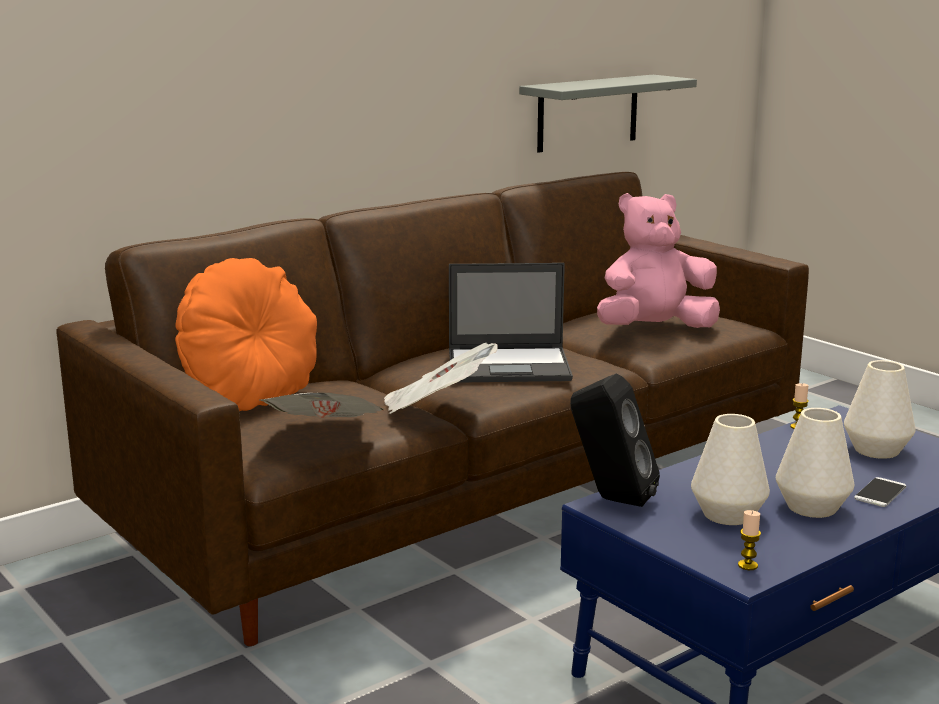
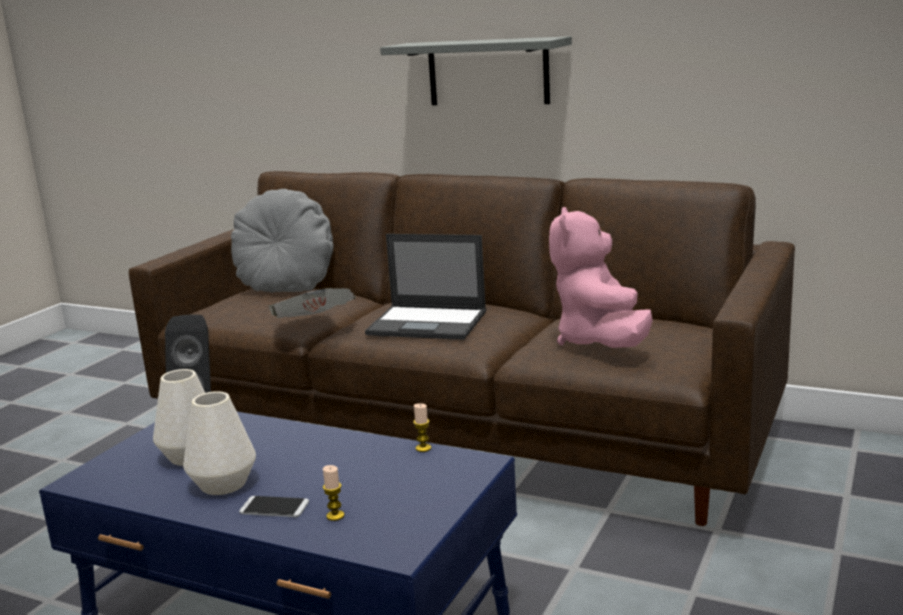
camera: 65 degrees right, 0 degrees up
orange pillow [175,258,317,411] -> grey pillow [231,189,334,293]
newspaper [260,393,383,418] -> none
laptop [449,263,573,382] -> laptop turned 45 degrees counterclockwise [365,234,486,340]
grey shelf [519,75,697,153] -> grey shelf moved to [380,36,572,105]
pink plush toy [597,193,720,328] -> pink plush toy turned 135 degrees counterclockwise [549,207,653,348]
candle [738,510,761,570] -> candle moved to [323,465,345,521]
white vase [844,360,915,459] -> none

